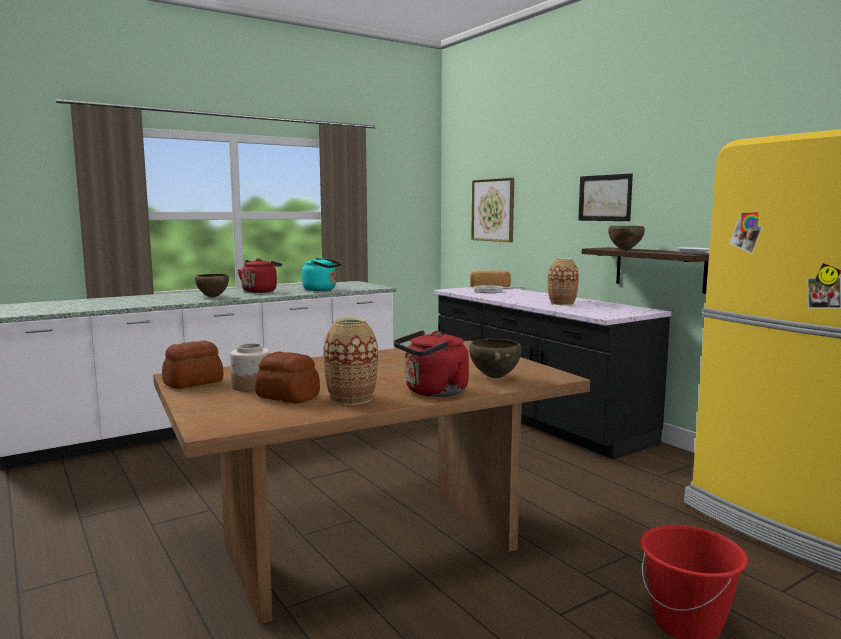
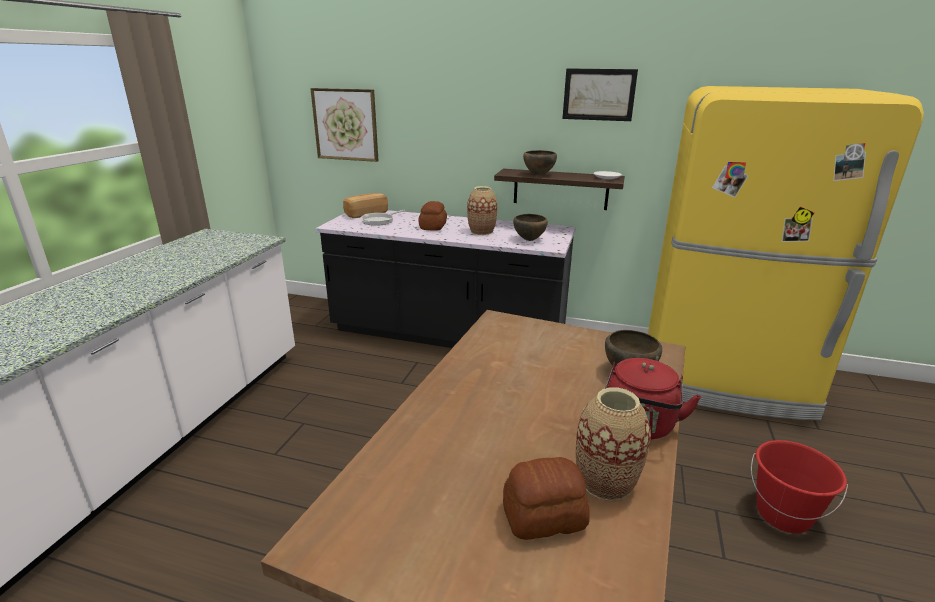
camera: 40 degrees left, 15 degrees up
bread [162,340,223,389] -> bread moved to [418,201,447,231]
brown bowl [195,274,229,297] -> brown bowl moved to [513,214,548,241]
jar [230,343,270,392] -> none
red kettle [238,258,282,293] -> none
turquoise kettle [302,257,342,291] -> none
picture [578,173,633,221] -> picture moved to [562,68,638,121]

